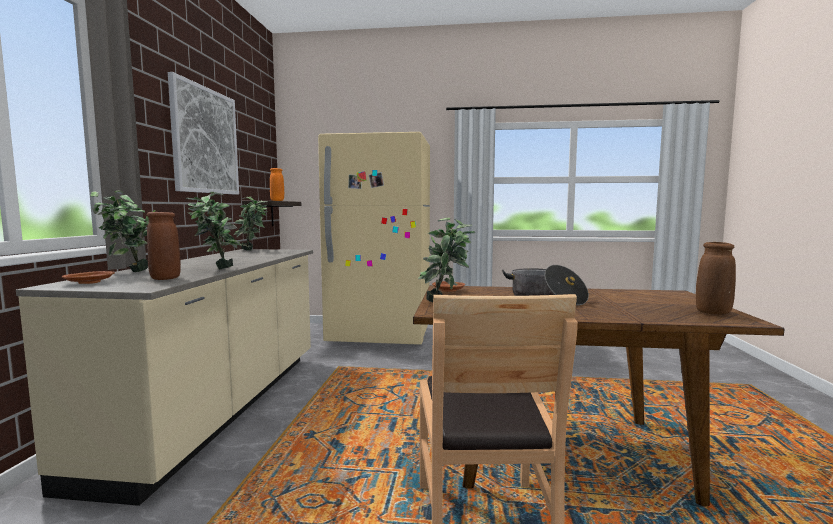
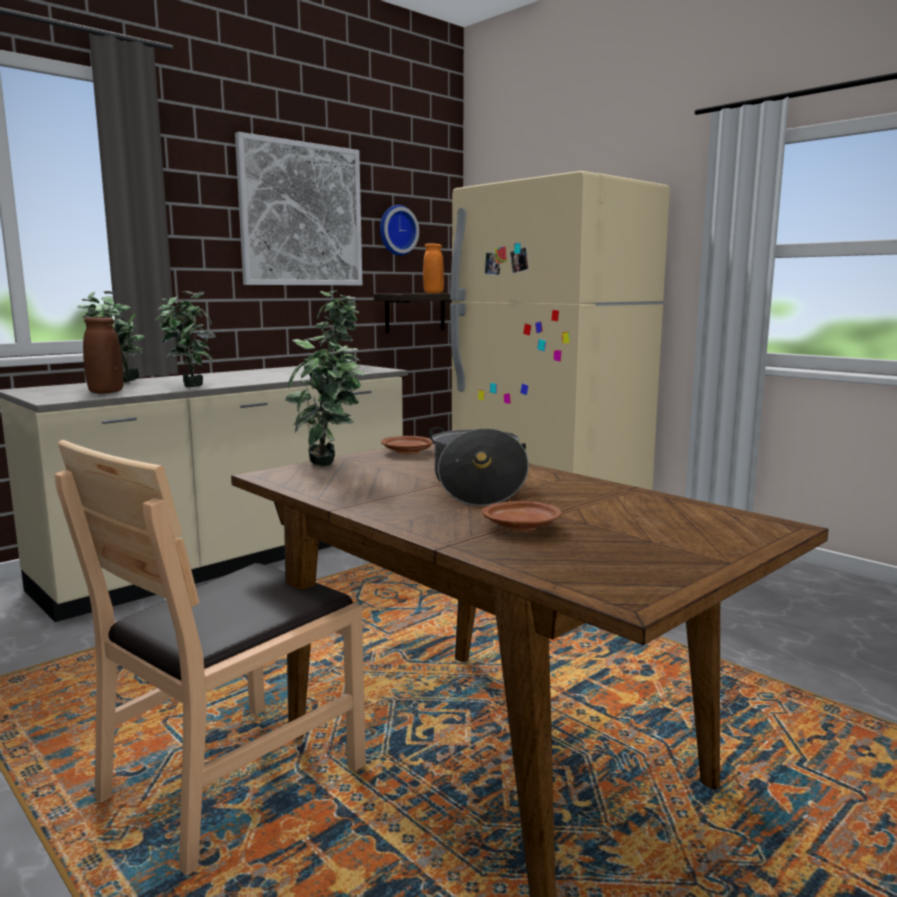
camera: 40 degrees right, 5 degrees up
brown plate [62,271,115,284] -> brown plate moved to [482,500,562,531]
brown vase [696,242,736,315] -> none
none -> wall clock [380,205,419,256]

